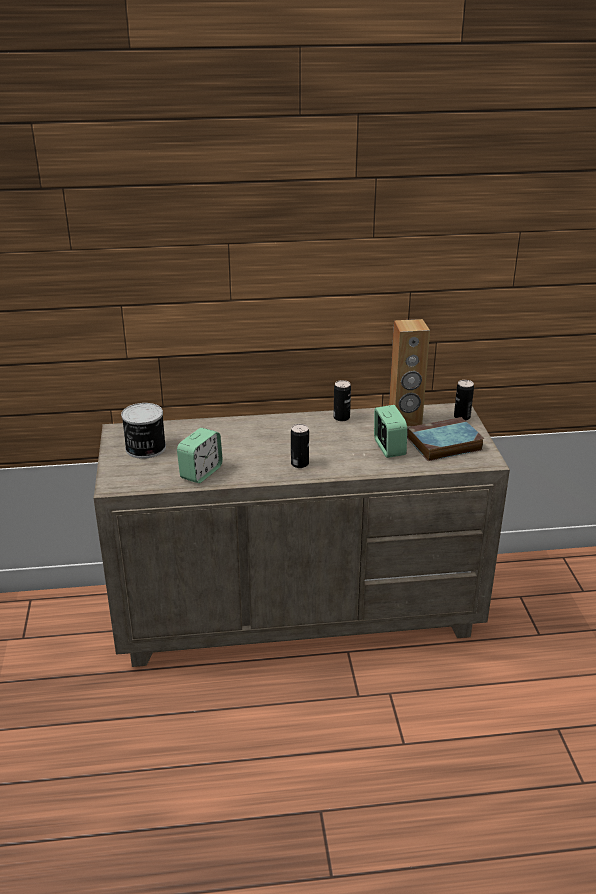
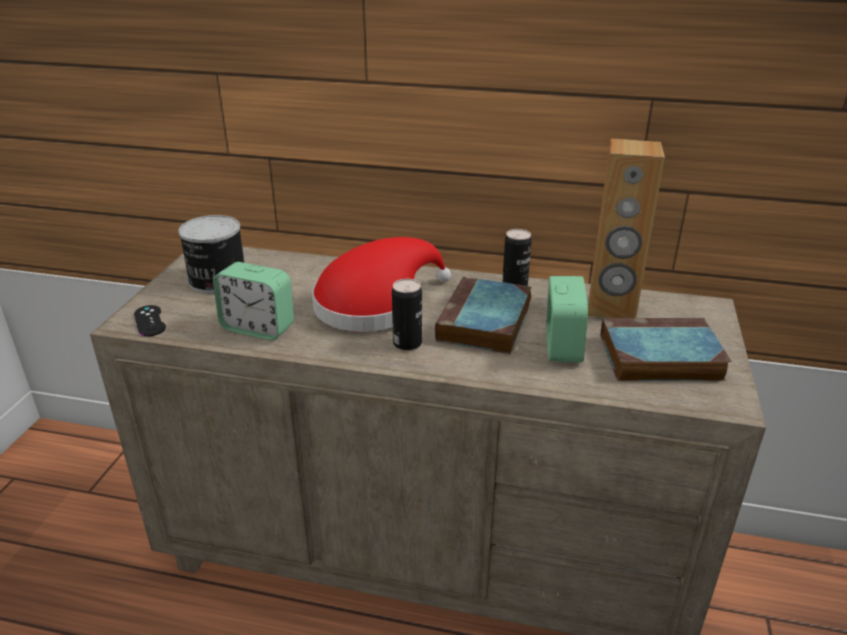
camera: 20 degrees right, 0 degrees up
alarm clock [177,428,223,483] -> alarm clock turned 60 degrees clockwise [213,262,294,340]
can [454,380,474,421] -> none
none -> black game controller [134,305,166,336]
none -> red hat [312,237,451,332]
none -> book [435,276,531,354]

